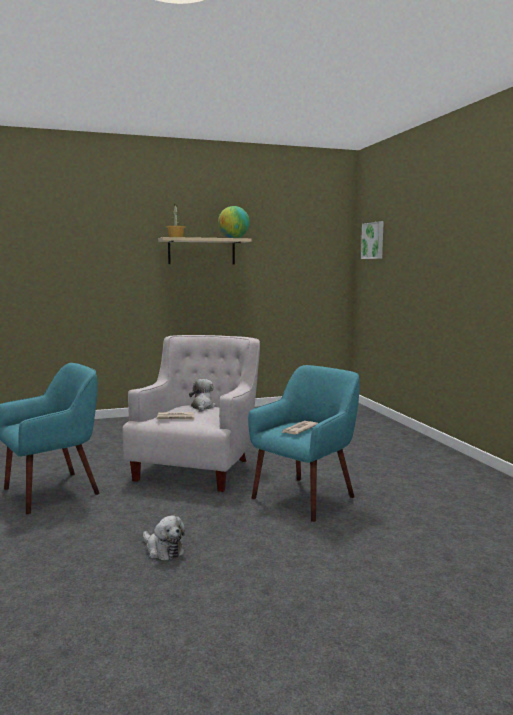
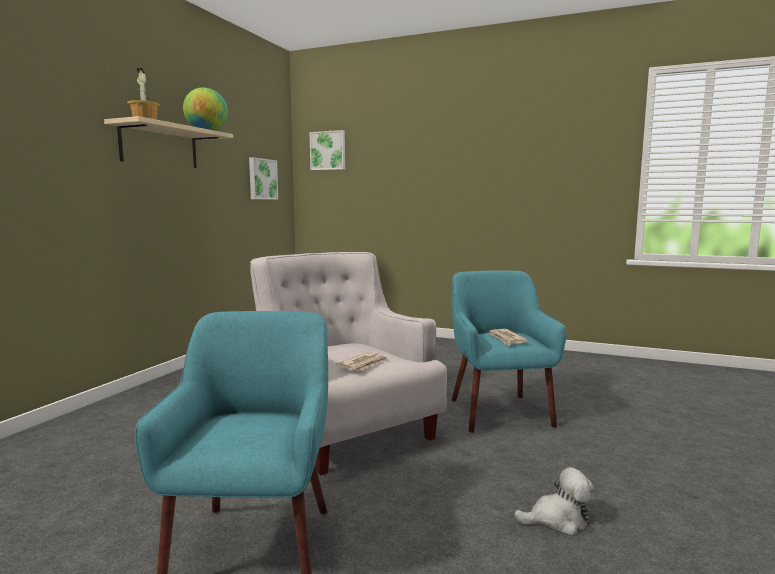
camera: 50 degrees left, 0 degrees up
plush toy [189,379,216,412] -> none
none -> picture [249,157,278,200]

